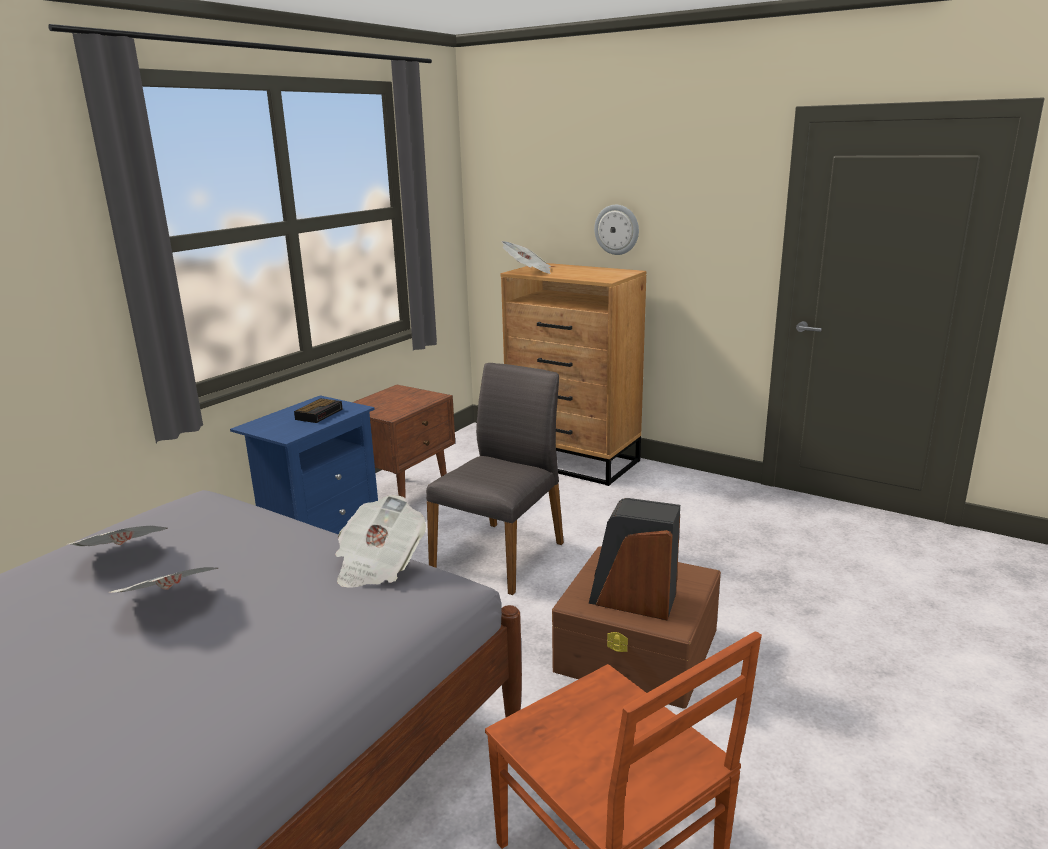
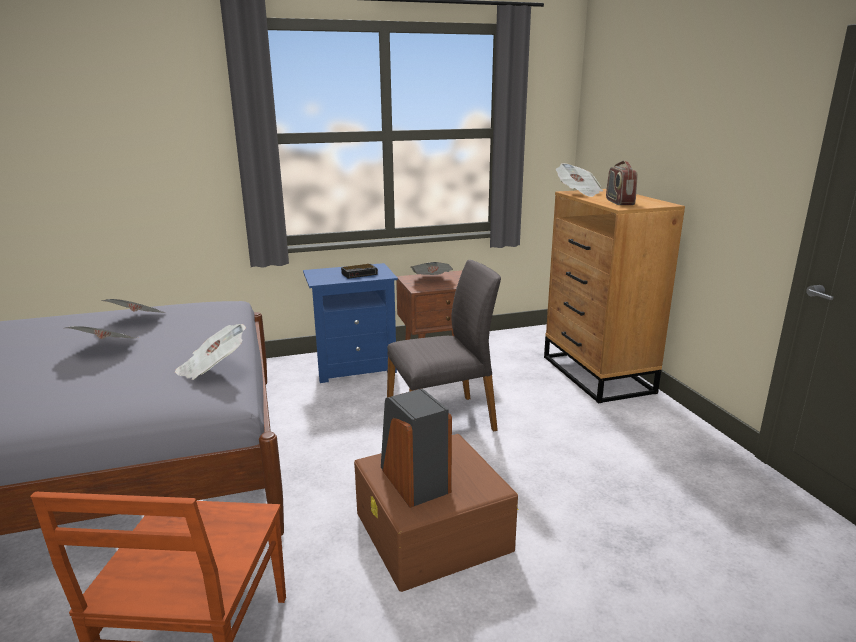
camera: 40 degrees right, 0 degrees up
wall clock [594,205,639,255] -> none
none -> newspaper [411,262,453,275]
none -> radio [606,161,637,205]

